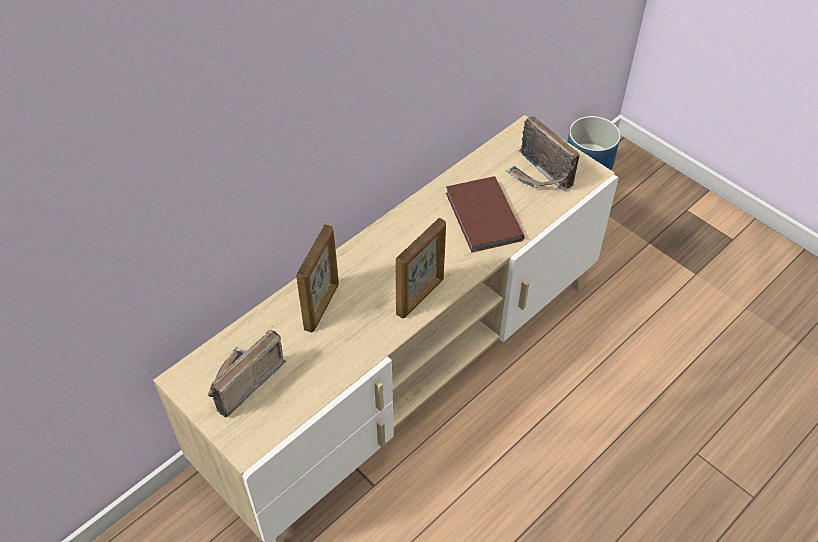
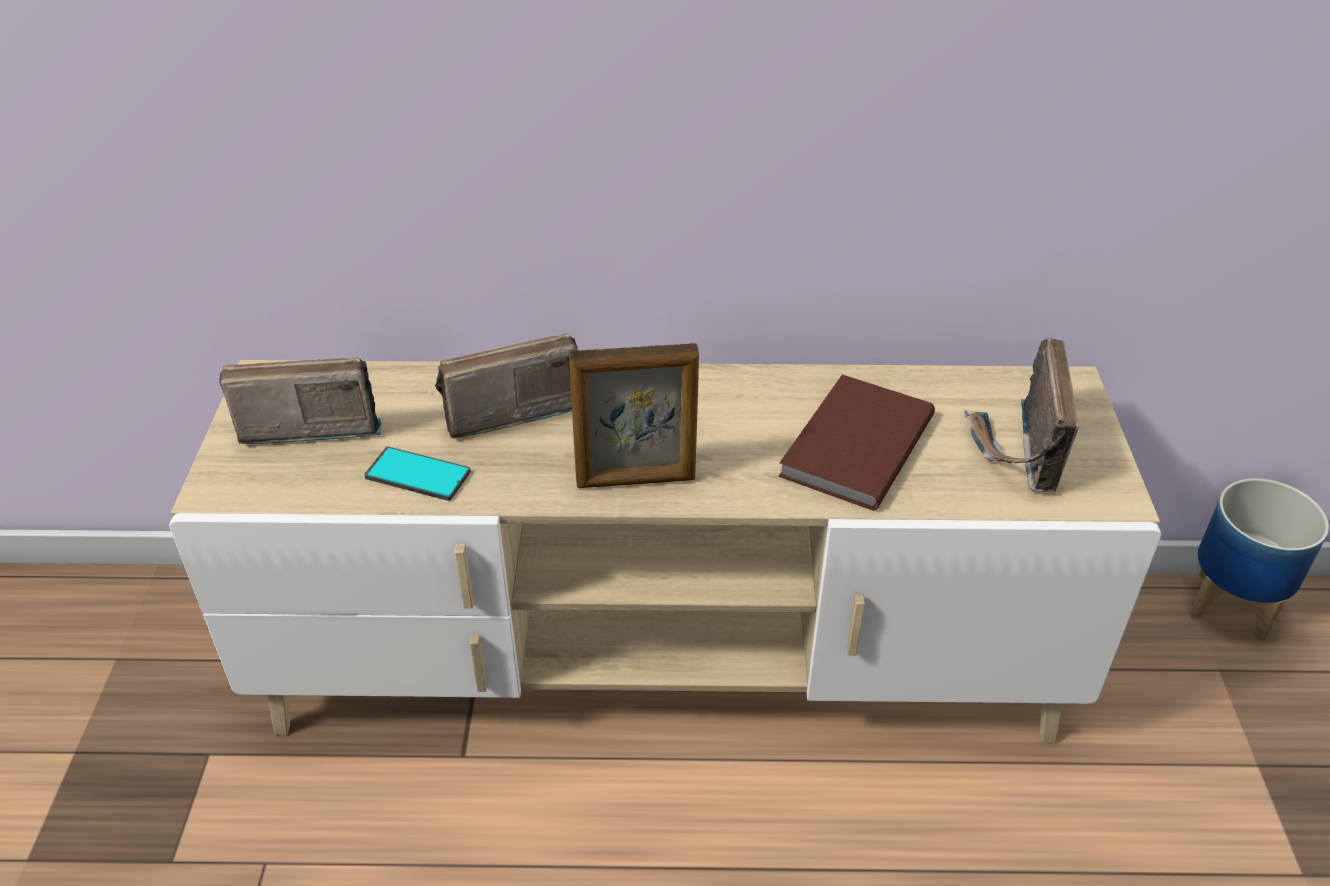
camera: 45 degrees right, 10 degrees down
picture frame [296,224,339,333] -> radio [435,334,578,439]
none -> phone [364,447,471,501]

